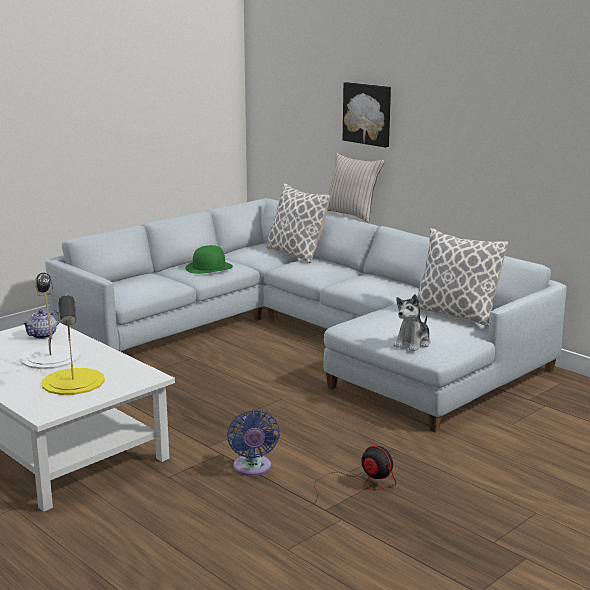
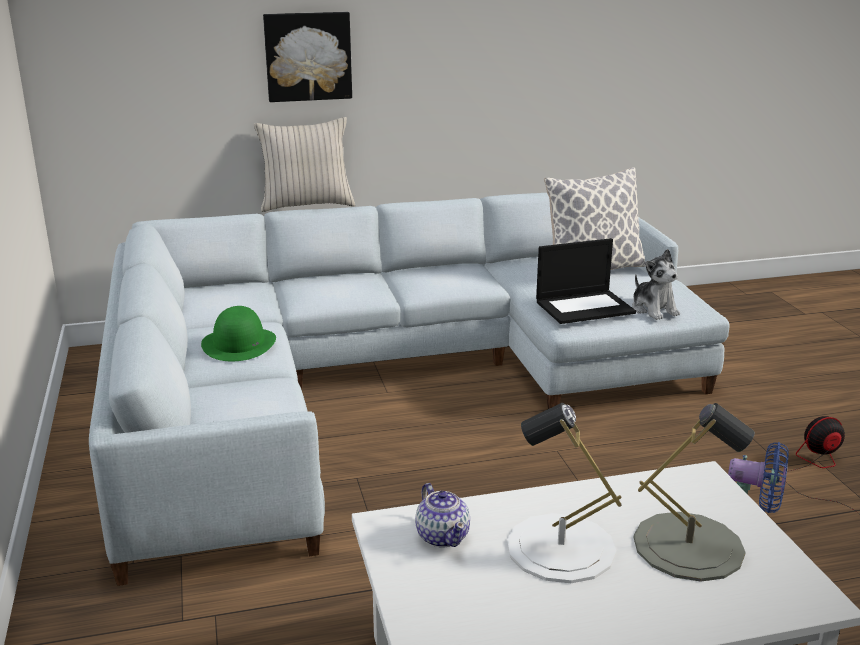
camera: 60 degrees left, 5 degrees up
yellow table lamp [42,295,105,395] -> grey table lamp [634,403,755,582]
pillow [266,183,331,263] -> none
none -> laptop [536,238,636,324]

